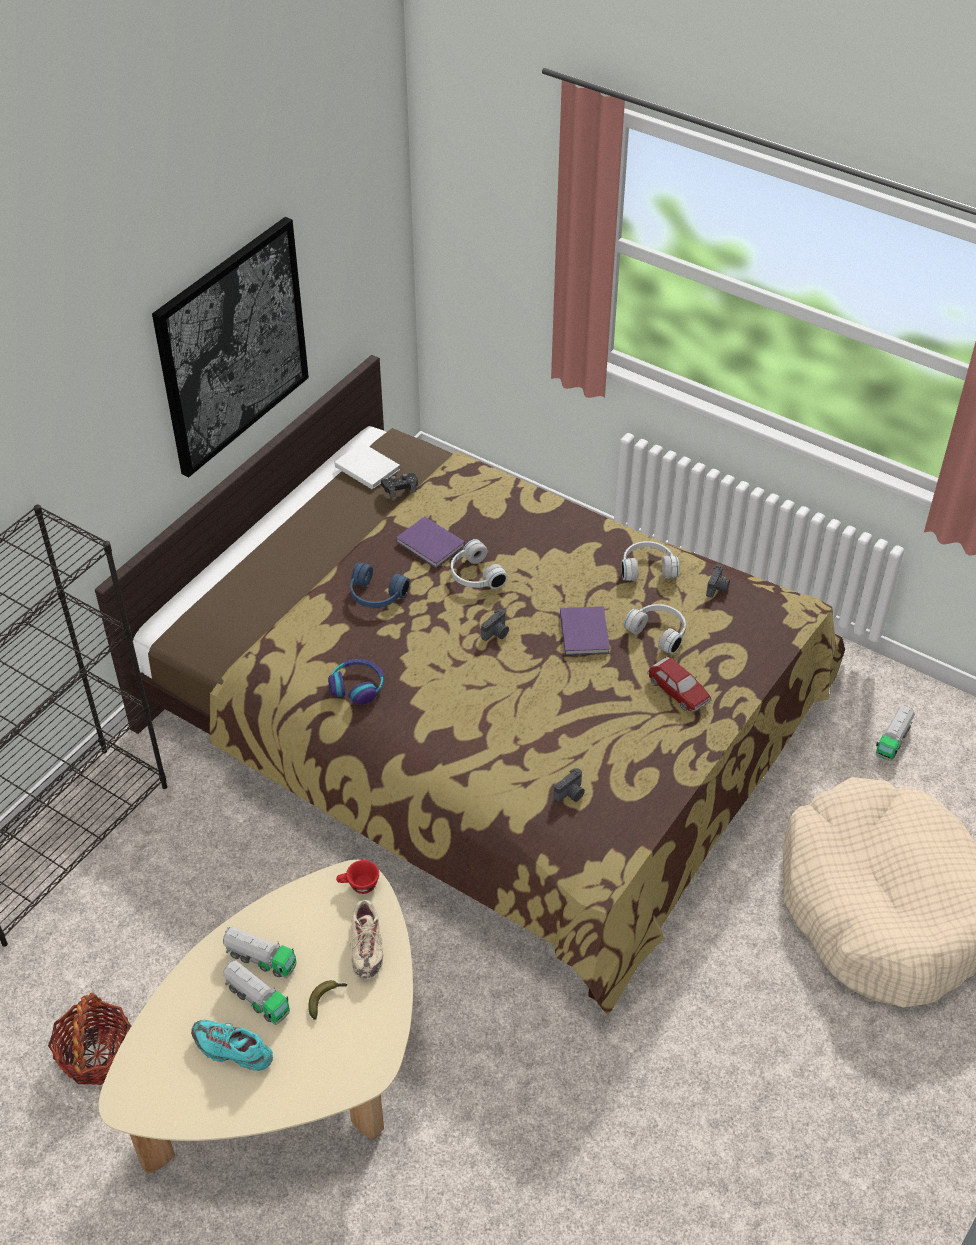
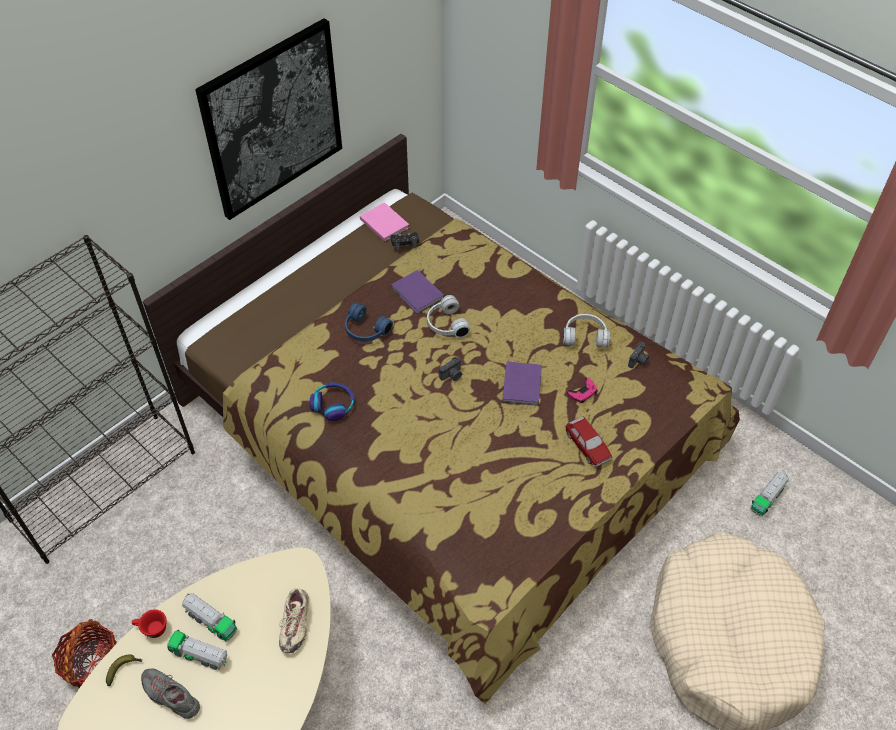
camera: 10 degrees right, 5 degrees up
turquoise shoe [191,1020,273,1071] -> grey shoe [141,669,200,719]
toy truck [223,960,290,1025] -> toy truck turned 150 degrees clockwise [167,630,227,670]
banana [308,980,347,1020] -> banana moved to [106,654,142,686]
white book [335,443,400,490] -> pink book [360,202,409,242]
red cup [336,860,379,894] -> red cup moved to [132,609,167,638]
camera [554,768,585,802] -> none
white headphones [624,604,686,654] -> pink game controller [567,377,598,403]

